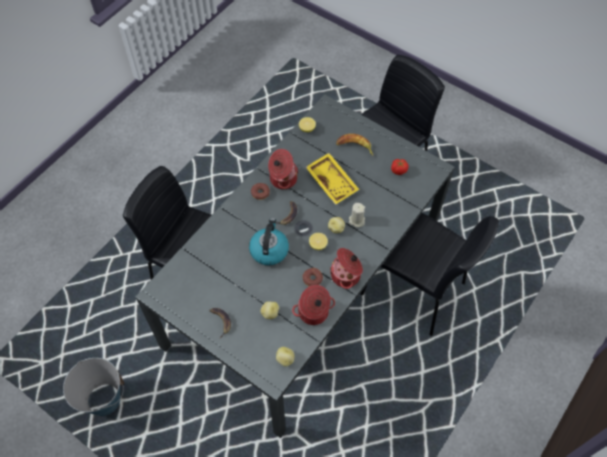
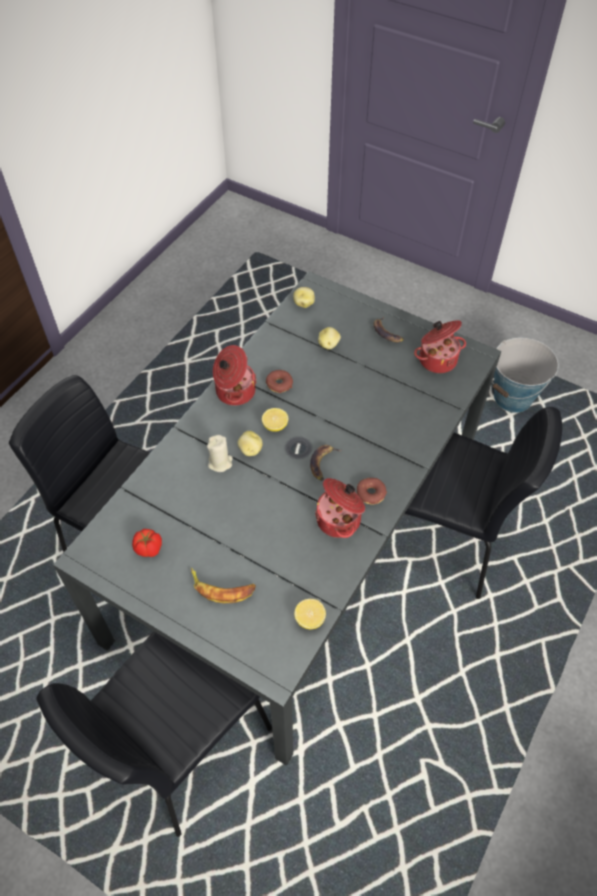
camera: 175 degrees right, 5 degrees down
kettle [249,218,289,265] -> none
cooking pot [292,285,335,325] -> cooking pot moved to [414,320,466,373]
yellow tray [306,153,359,205] -> none

